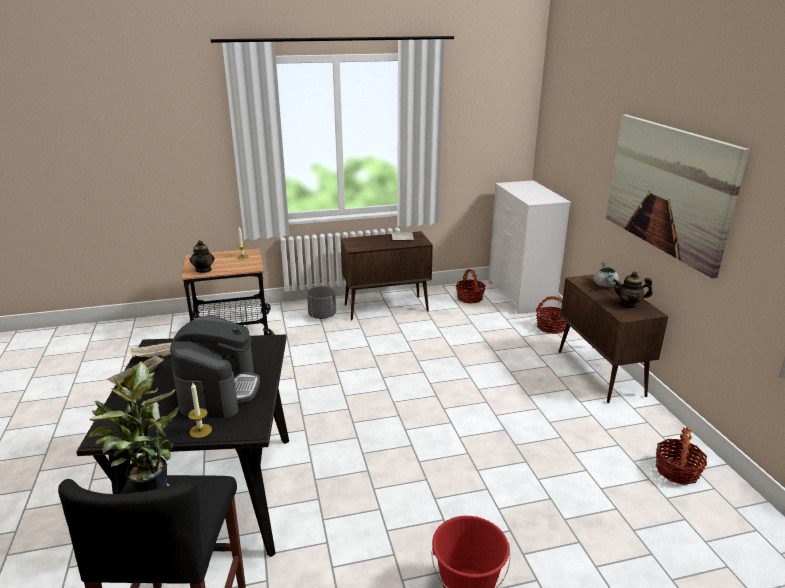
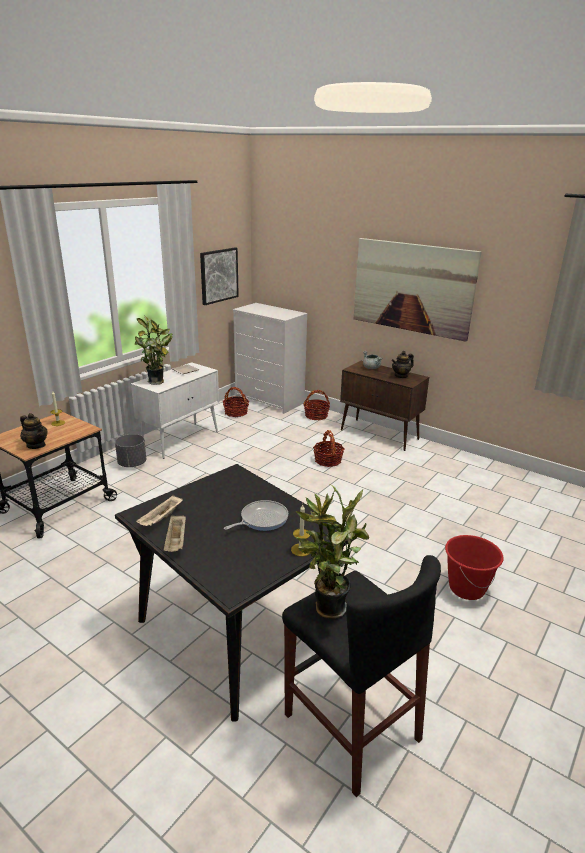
camera: 40 degrees left, 0 degrees up
coffee machine [170,315,260,418] -> frying pan [224,500,288,531]
brown cabinet [340,231,433,320] -> white cabinet [131,362,219,459]
basket [655,427,707,485] -> basket moved to [313,430,344,467]
none -> potted plant [135,315,173,385]
none -> picture [200,248,239,305]

